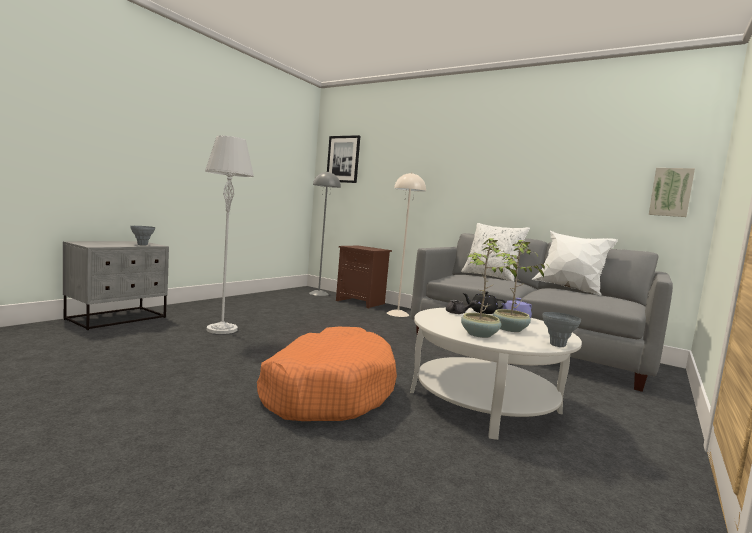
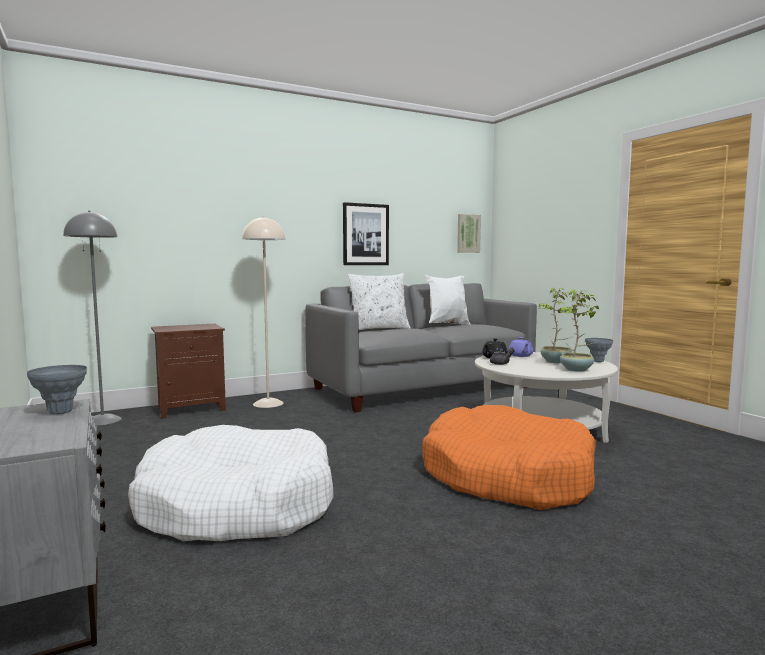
camera: 60 degrees left, 0 degrees up
grey floor lamp [205,135,254,334] -> white dog bed [128,425,333,541]
picture [327,135,360,183] -> picture moved to [343,202,389,265]

